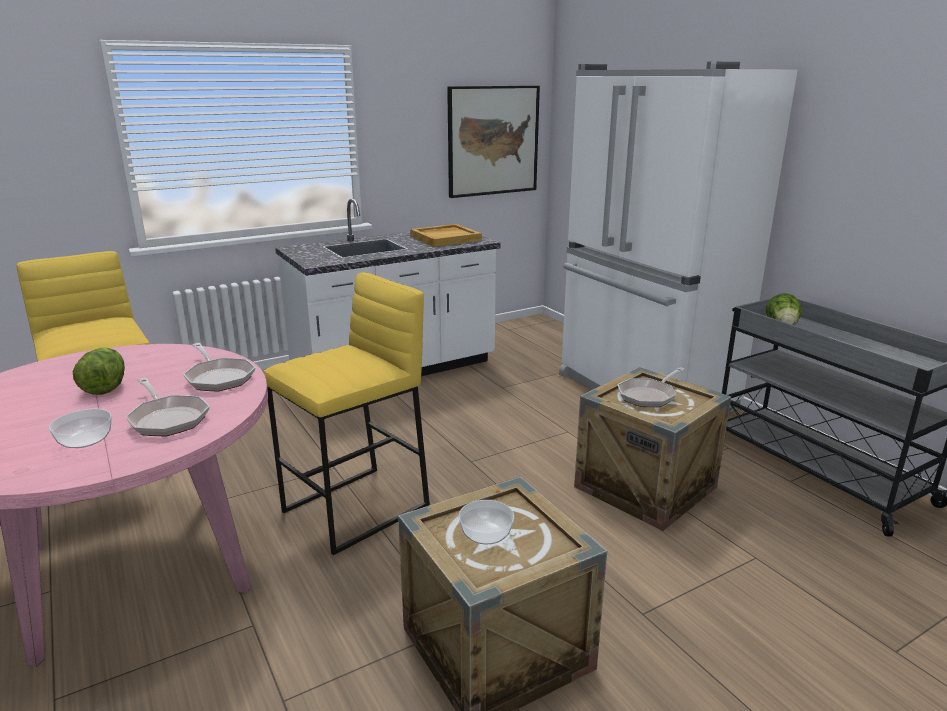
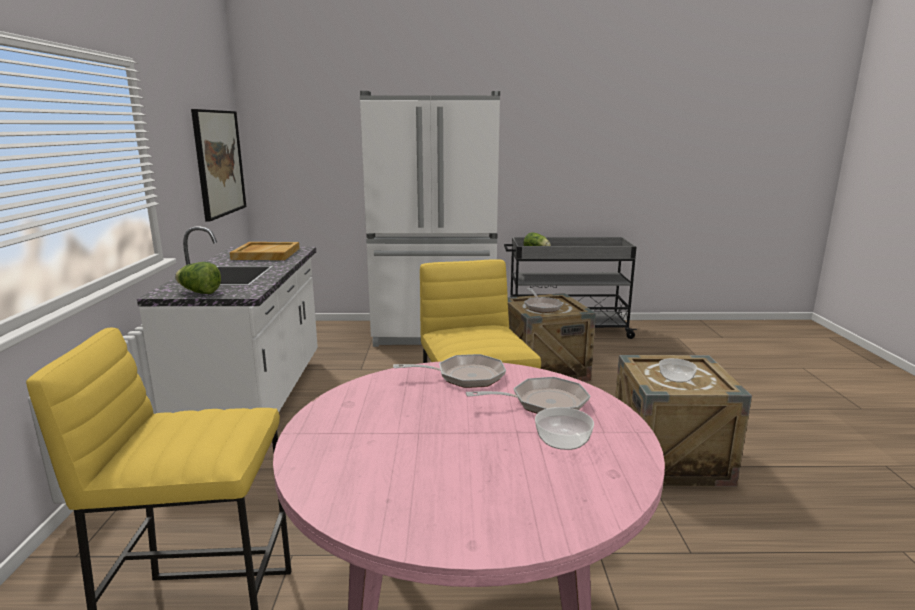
camera: 60 degrees left, 5 degrees down
lettuce [73,348,125,395] -> lettuce moved to [175,262,221,294]

